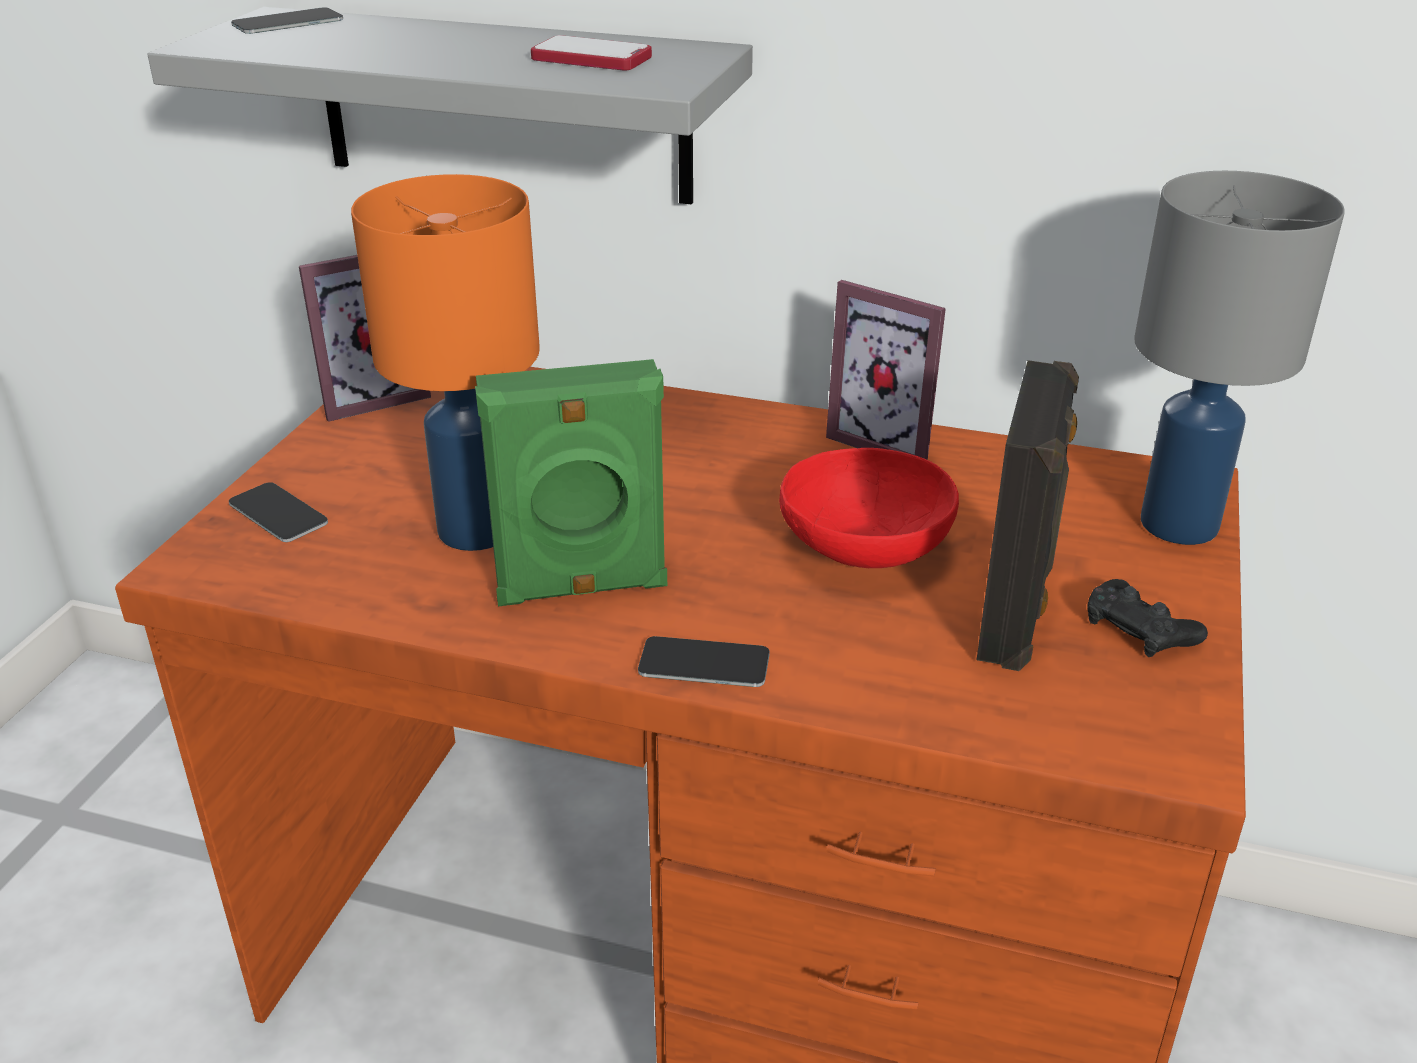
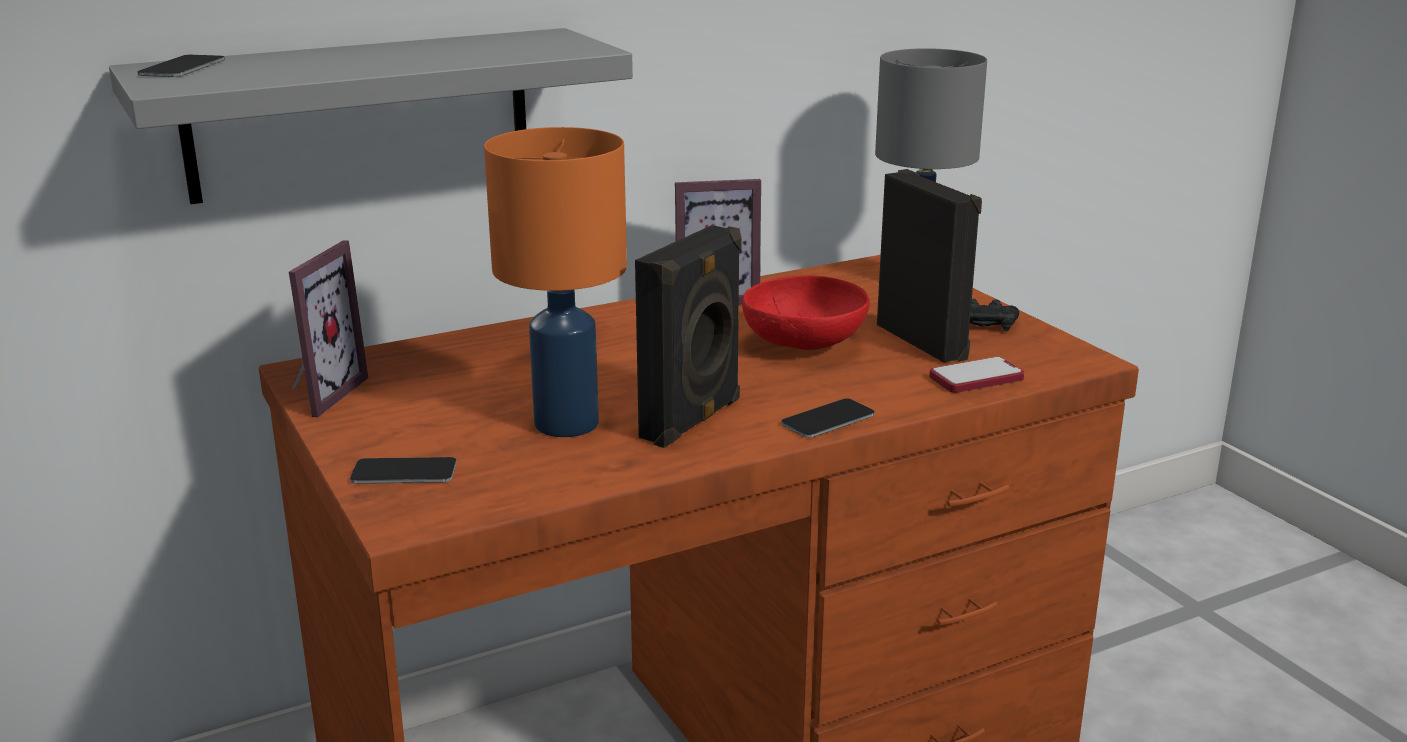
camera: 45 degrees left, 10 degrees down
green speaker [475,359,667,606] -> black speaker [635,225,742,448]
phone [531,35,652,71] -> phone moved to [929,357,1024,393]

